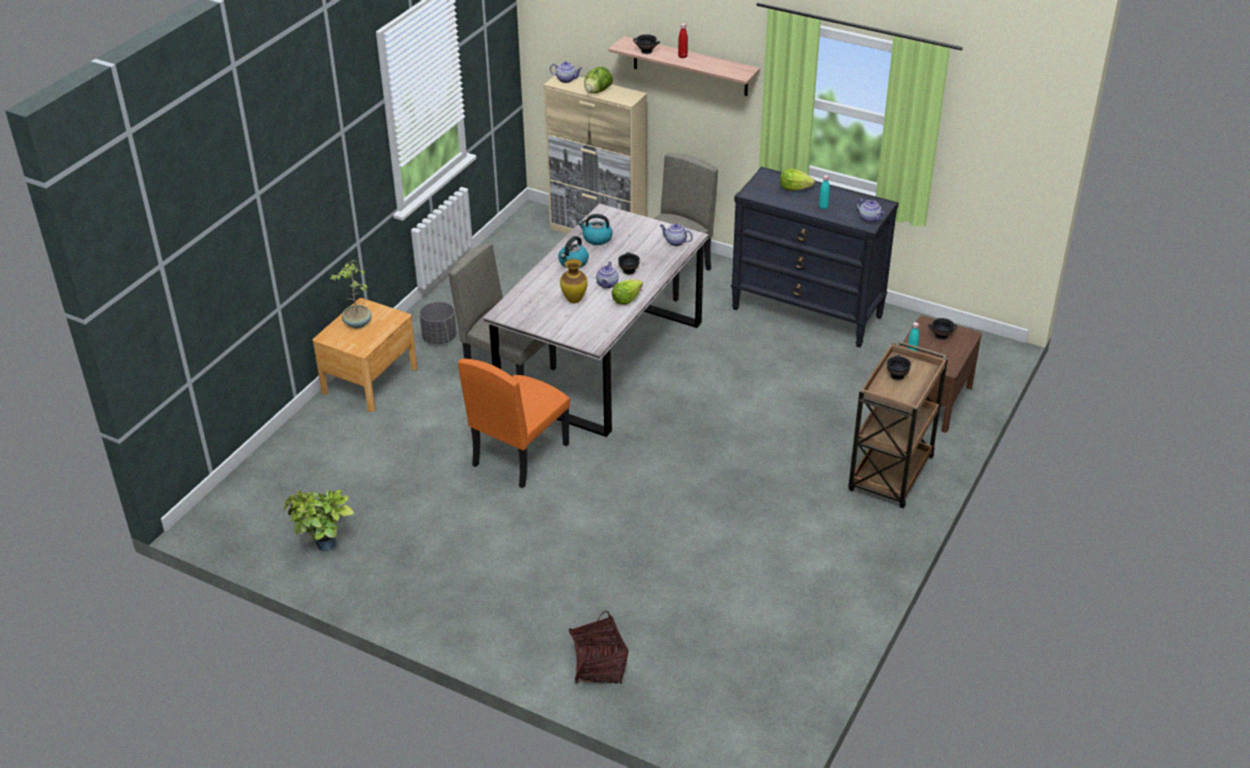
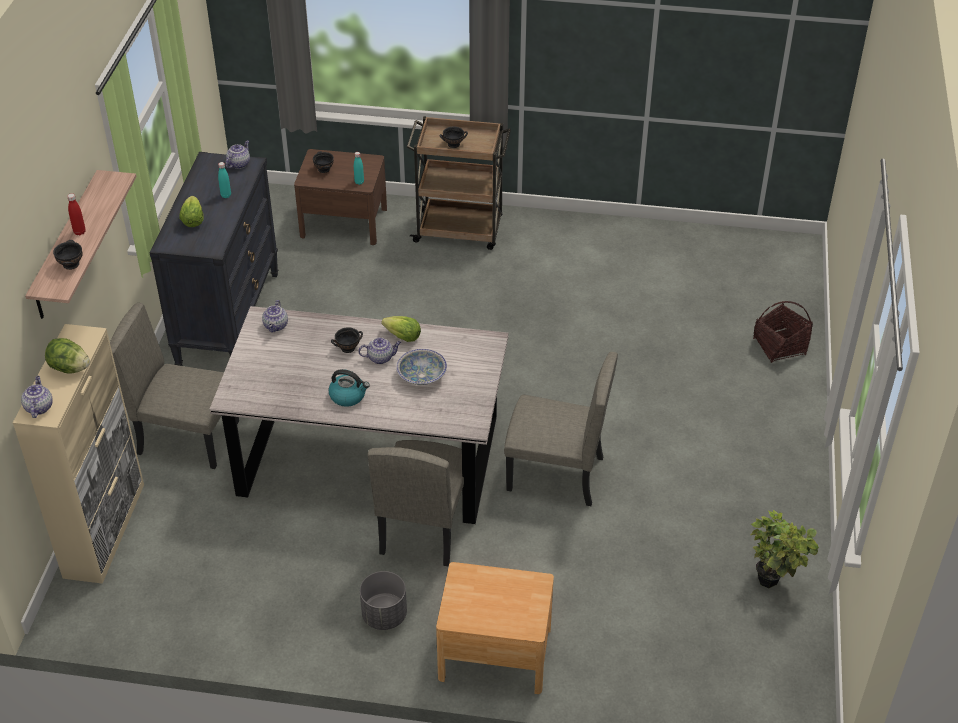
camera: 110 degrees left, 5 degrees up
potted plant [330,260,372,329] -> none
orange chair [458,358,570,488] -> beige chair [504,352,618,506]
vase [560,259,588,303] -> bowl [396,349,447,385]
kettle [578,214,613,245] -> none

